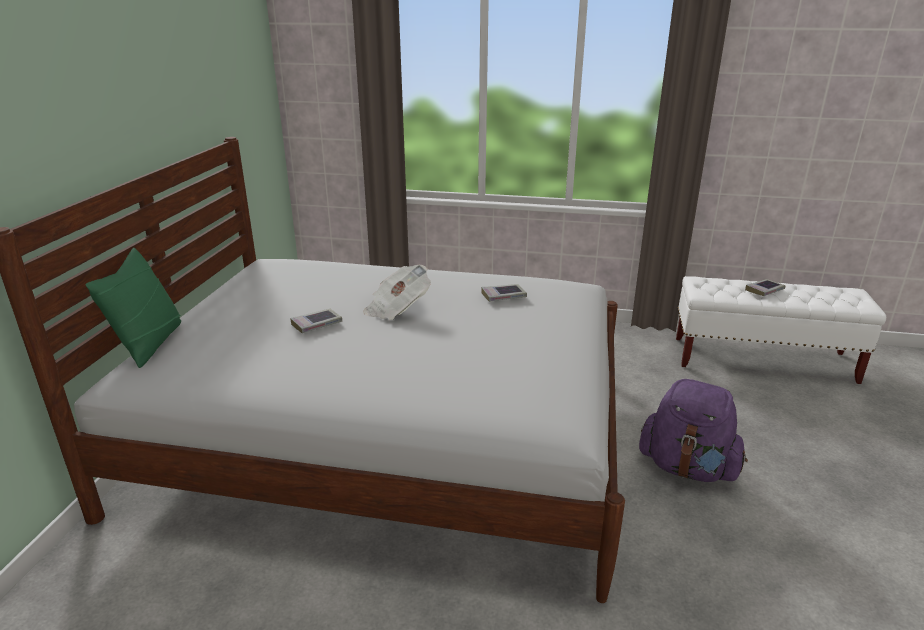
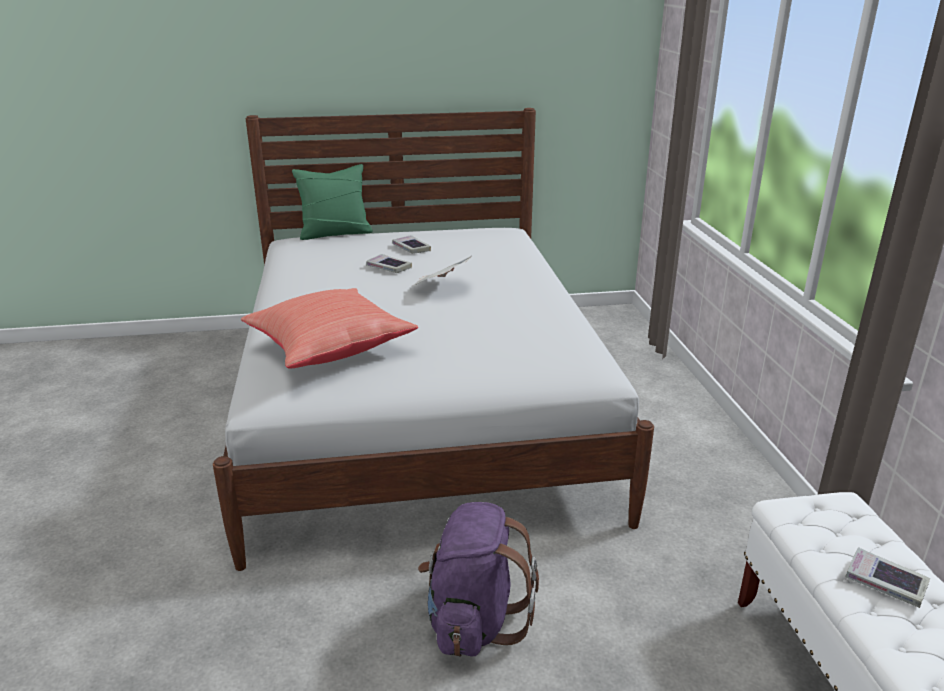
camera: 70 degrees right, 0 degrees up
book [481,284,527,302] -> book moved to [392,235,431,254]
none -> red pillow [241,288,418,369]

